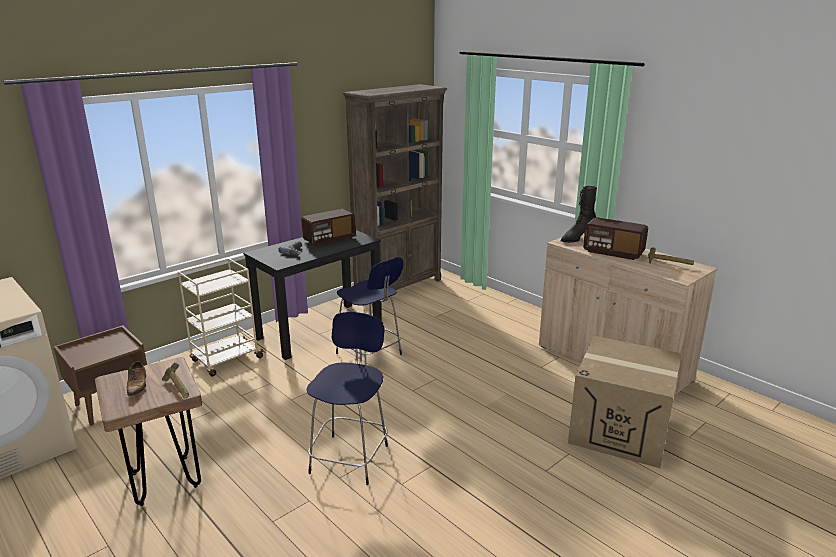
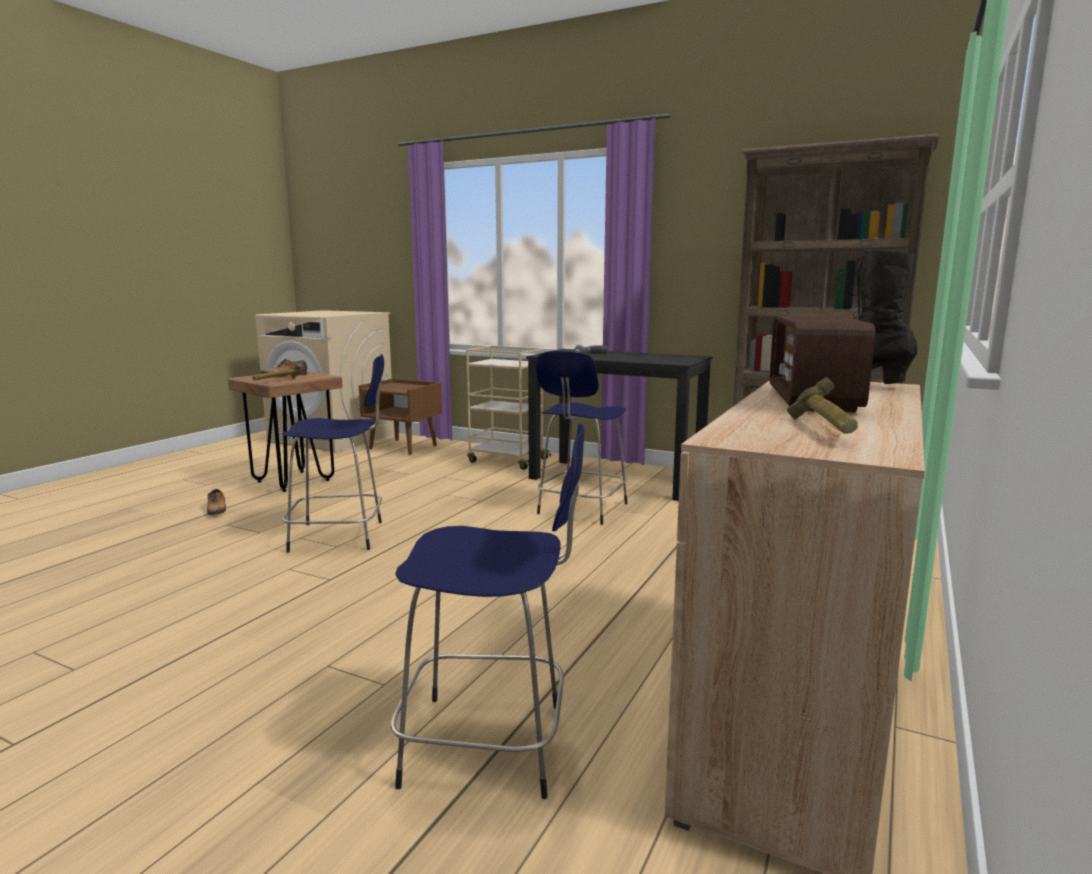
camera: 70 degrees right, 10 degrees down
radio [301,209,356,246] -> none
cardboard box [568,336,682,468] -> blue stool [391,423,585,799]
none -> shoe [207,489,226,515]

